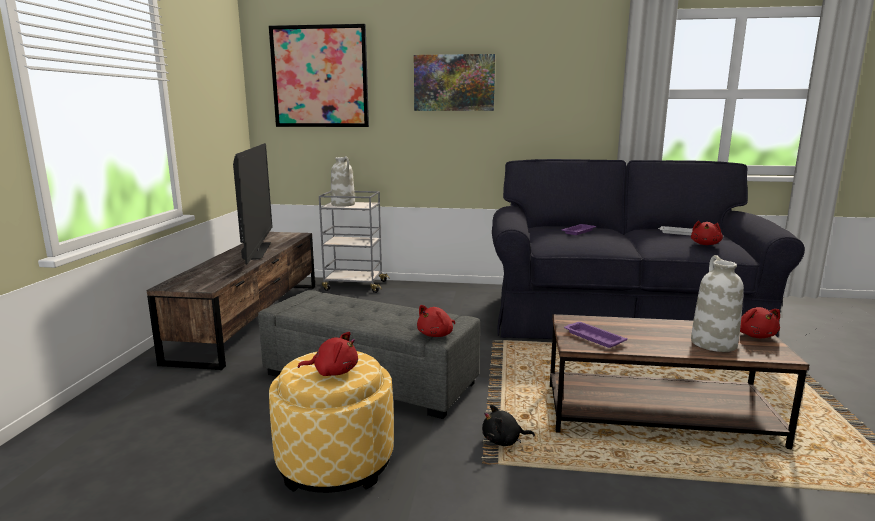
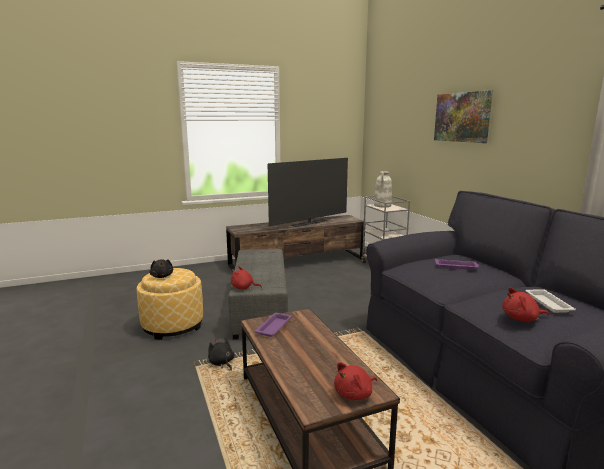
camera: 60 degrees right, 0 degrees up
picture [269,24,369,127] -> none
red plush toy [298,332,358,376] -> black plush toy [149,259,173,278]
white vase [691,255,744,352] -> none

